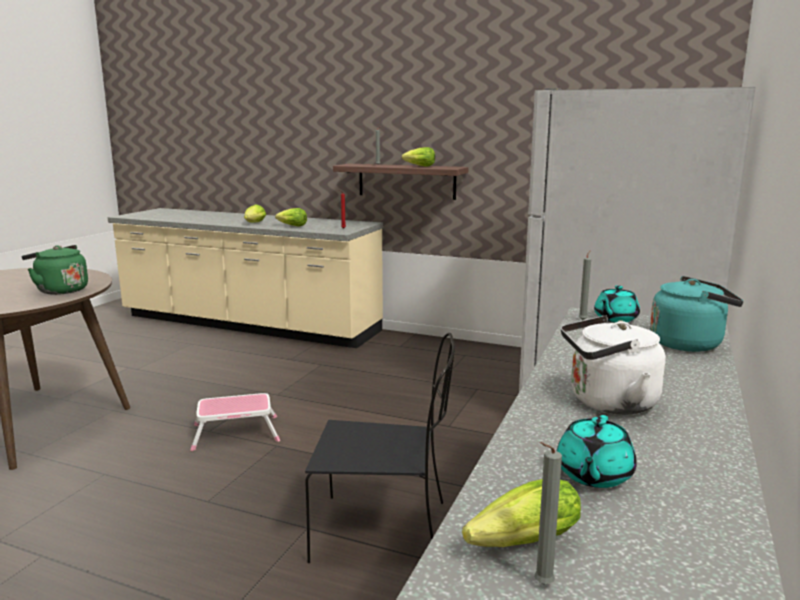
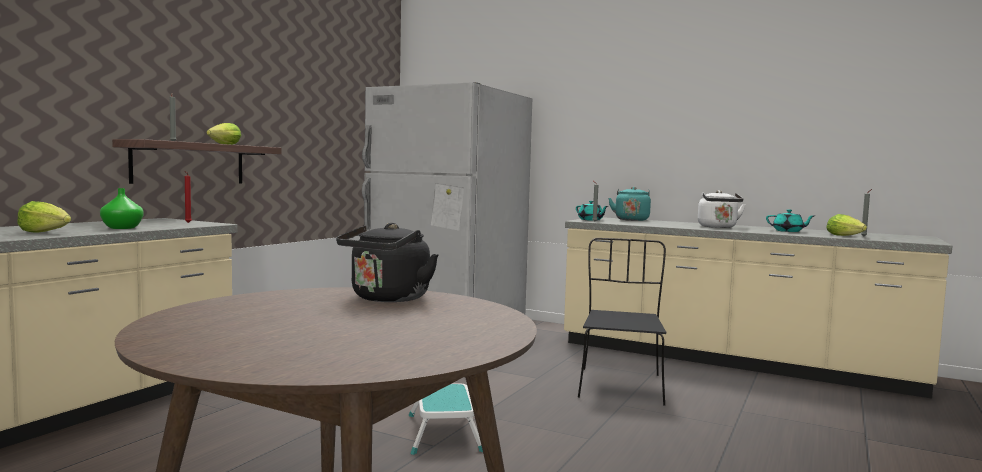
camera: 85 degrees left, 10 degrees down
green kettle [22,245,88,295] -> black kettle [336,223,438,302]
pink step ladder [190,393,280,451] -> turquoise step ladder [408,383,483,455]
lettuce [275,208,307,227] -> green vase [100,188,143,229]

